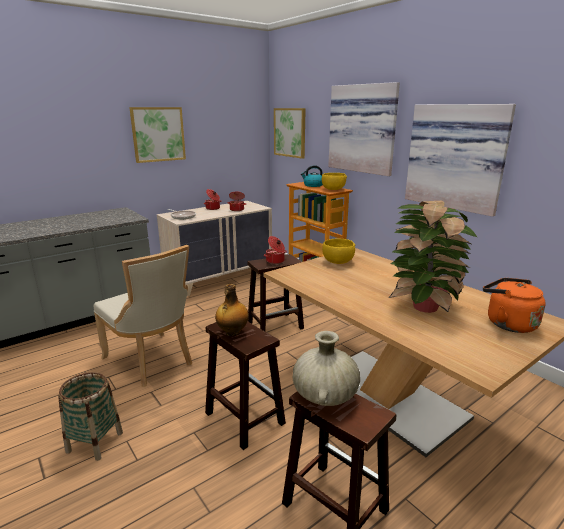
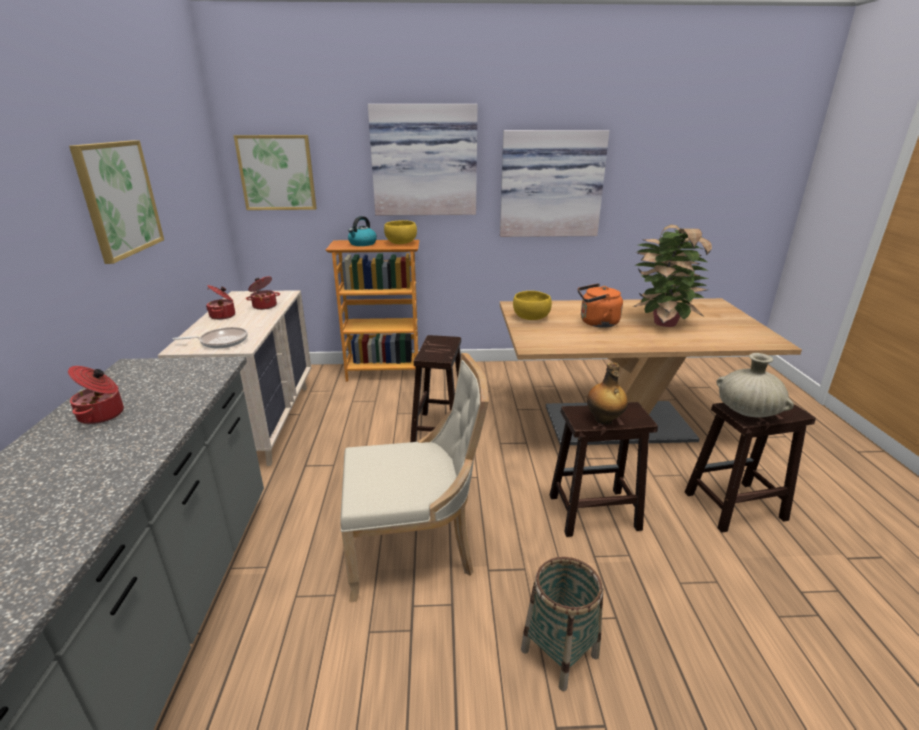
camera: 55 degrees left, 5 degrees up
cooking pot [264,236,287,264] -> cooking pot moved to [68,366,124,424]
orange kettle [483,278,546,333] -> orange kettle moved to [578,283,623,328]

